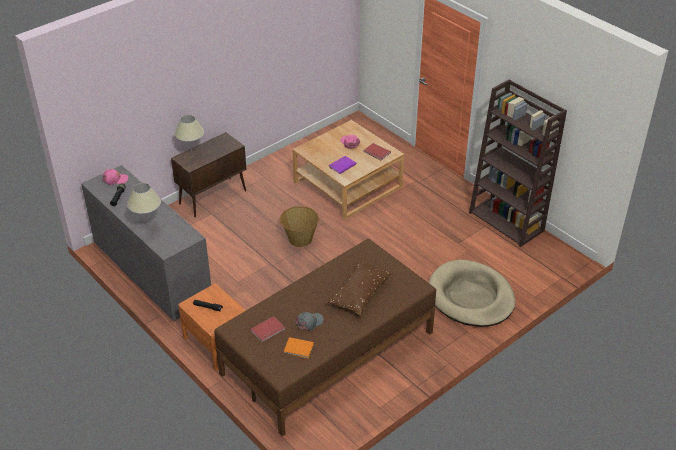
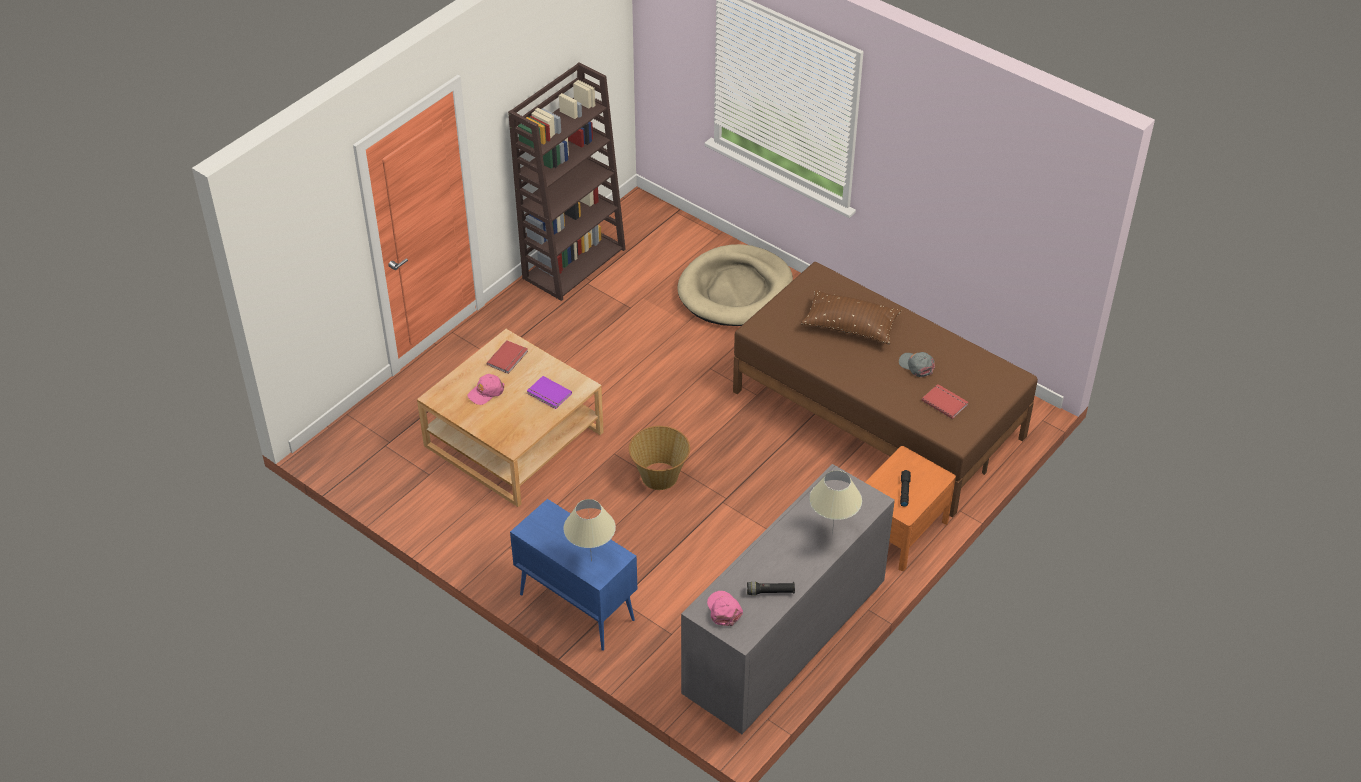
camera: 100 degrees left, 5 degrees up
brown cabinet [171,132,247,217] -> blue cabinet [510,499,637,651]
orange book [284,337,314,358] -> none

